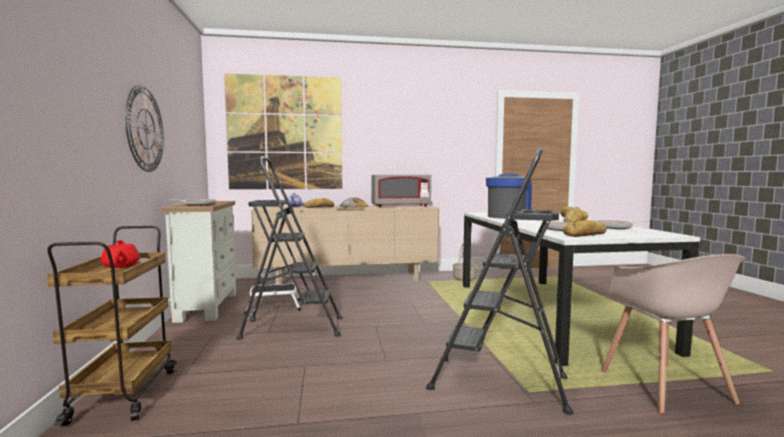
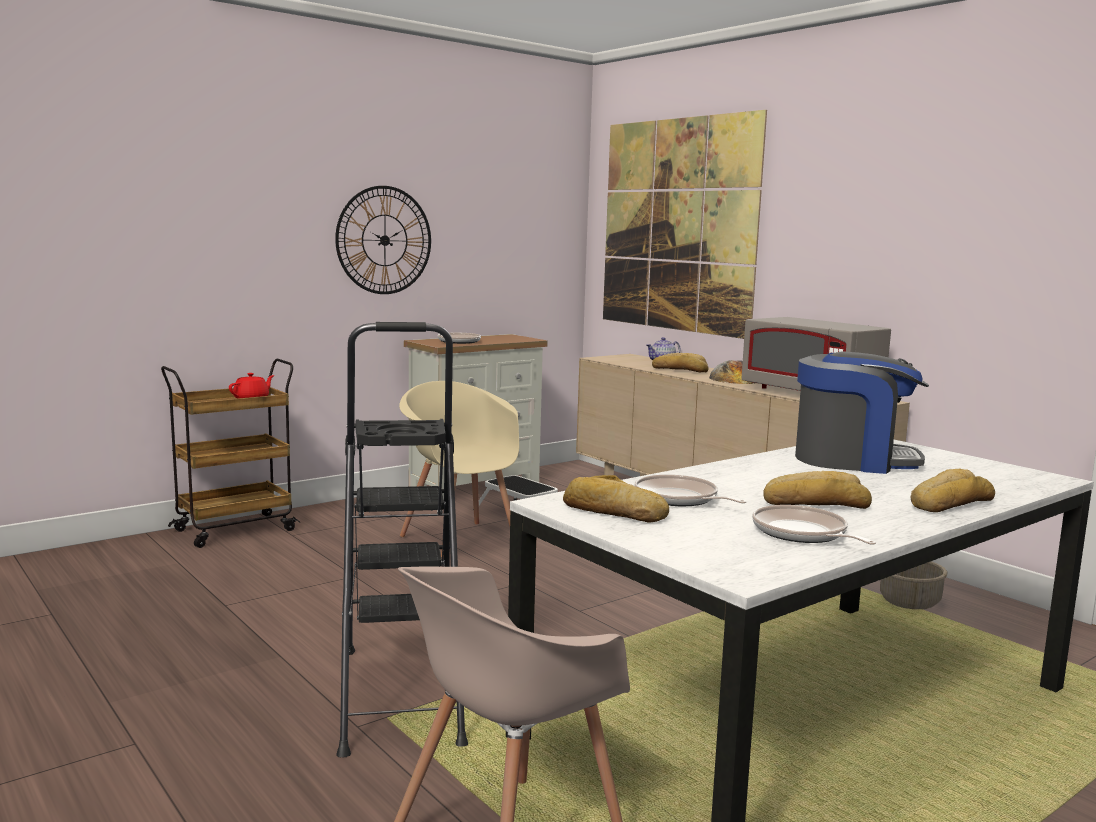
camera: 60 degrees right, 5 degrees up
step ladder [236,156,343,340] -> beige chair [399,381,519,560]

